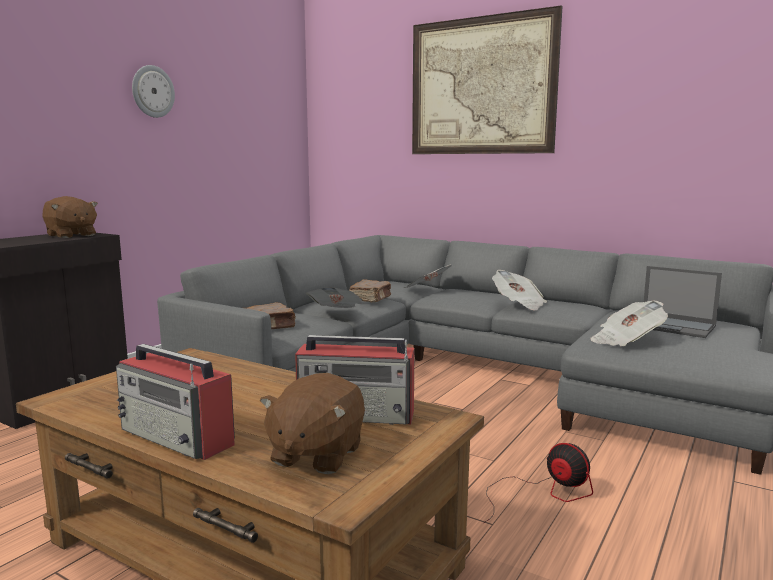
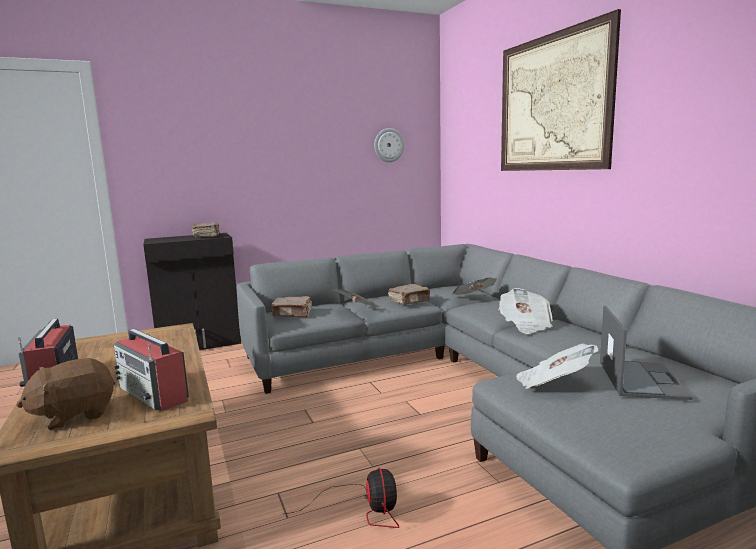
camera: 35 degrees right, 0 degrees up
brown plush toy [43,196,98,238] -> brown book [192,222,220,237]
wall clock [132,65,175,118] -> wall clock moved to [374,128,405,162]
laptop [644,266,722,338] -> laptop turned 150 degrees counterclockwise [600,306,693,400]

